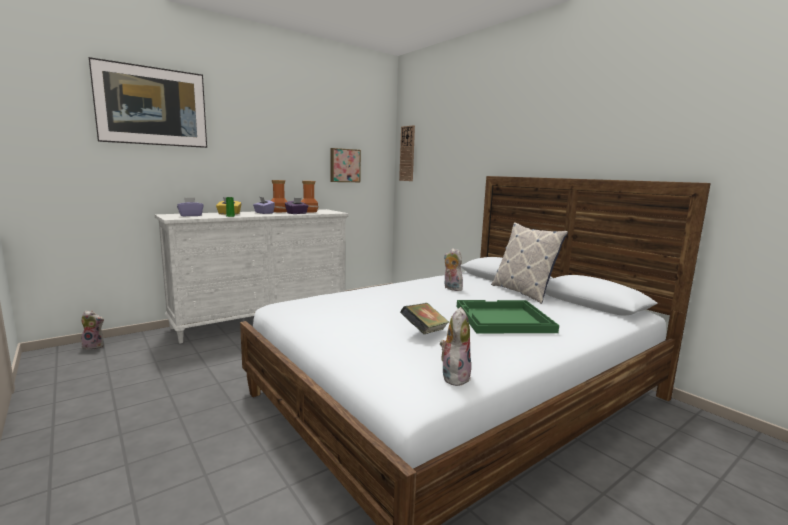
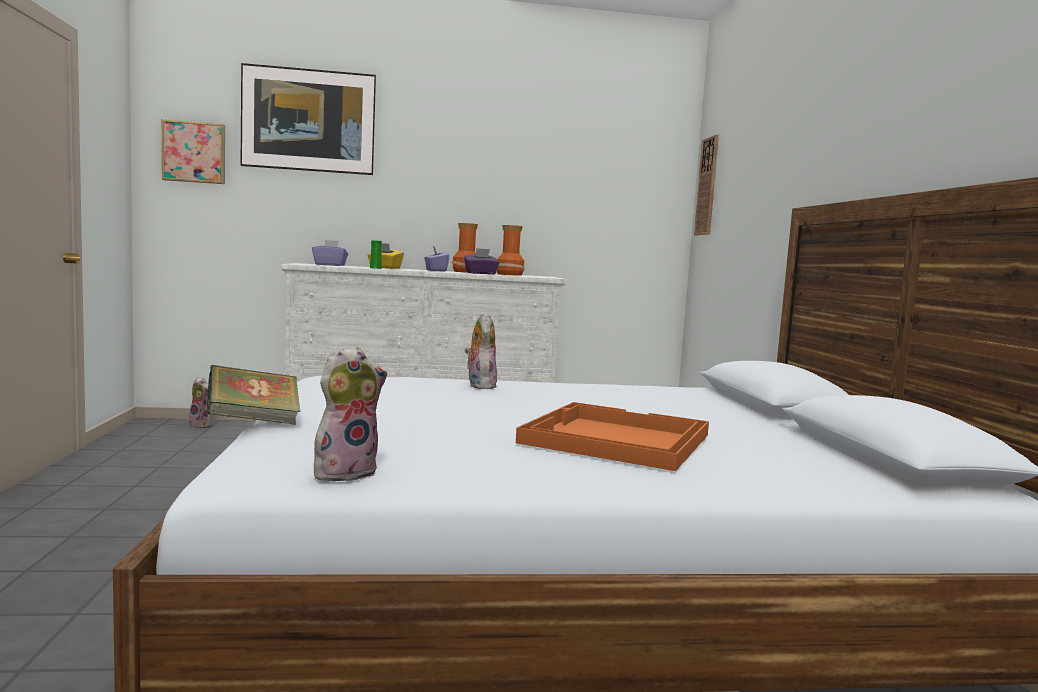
camera: 30 degrees right, 5 degrees down
picture [331,148,361,182] -> picture moved to [161,119,225,184]
book [400,303,449,334] -> book moved to [207,365,301,425]
plush toy [444,248,463,291] -> plush toy moved to [465,312,497,389]
green tray [457,300,559,333] -> orange tray [516,402,709,471]
pillow [491,222,568,304] -> none

